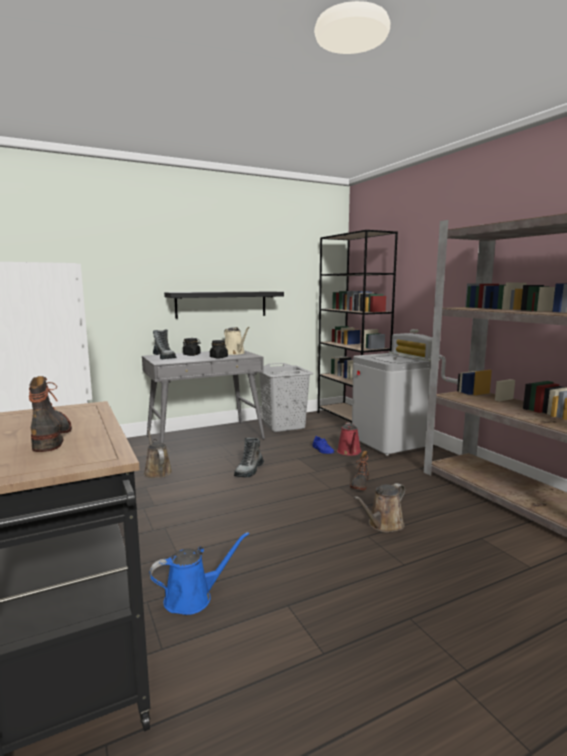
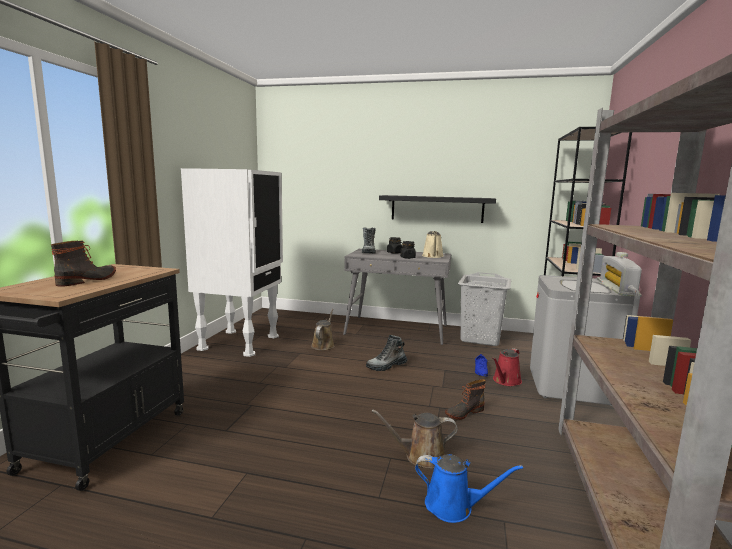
camera: 40 degrees right, 0 degrees up
blue watering can [150,532,249,615] -> blue watering can moved to [415,454,523,523]

